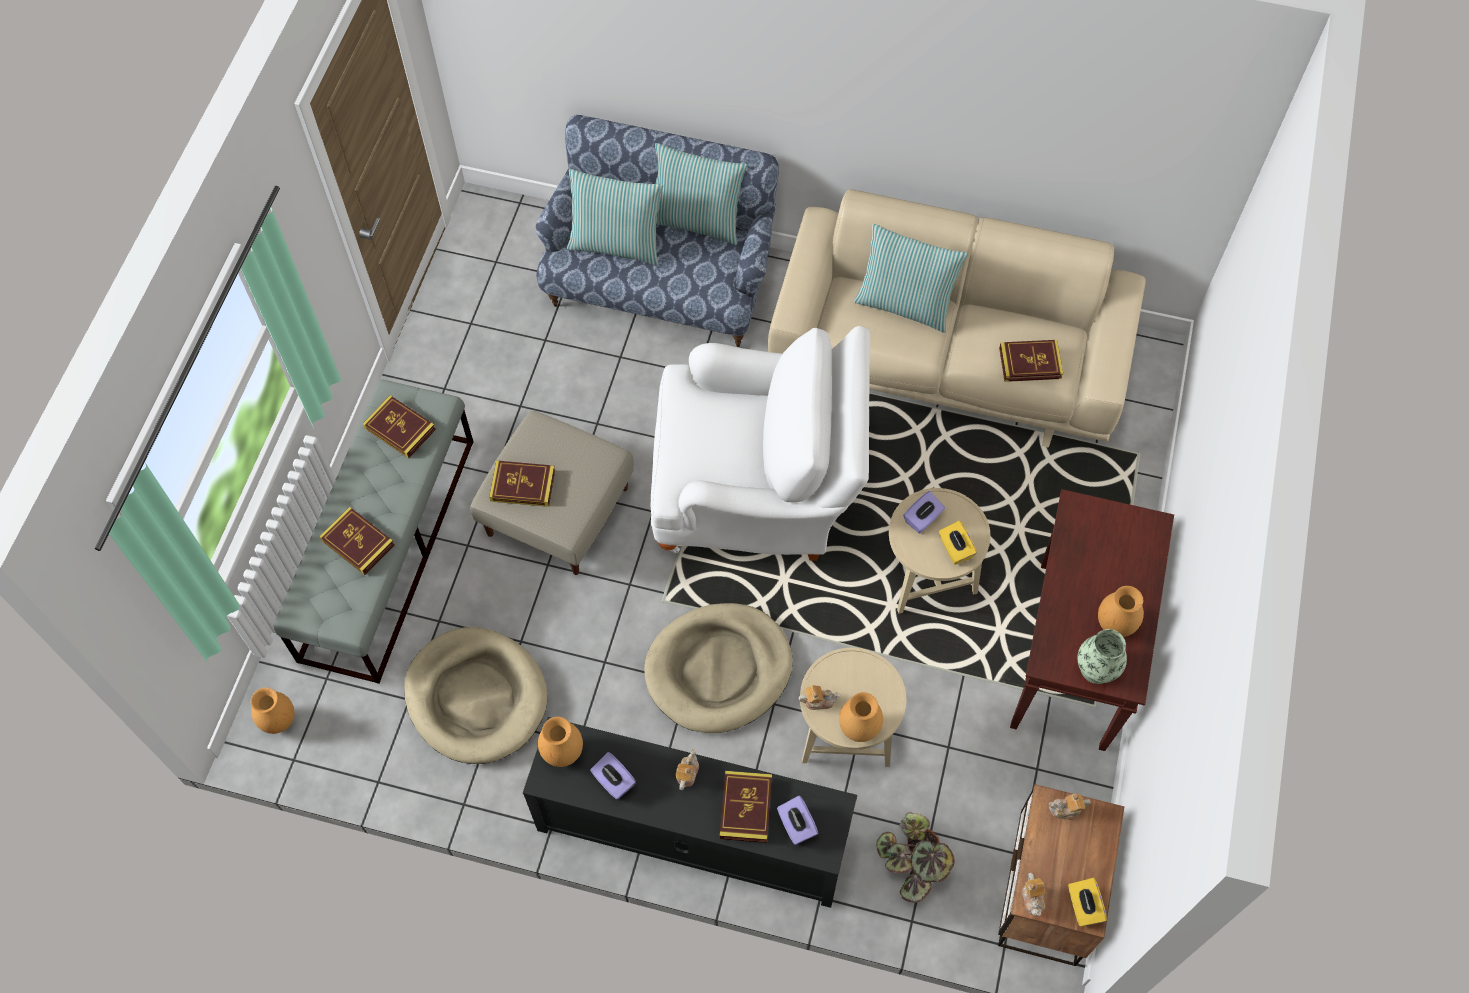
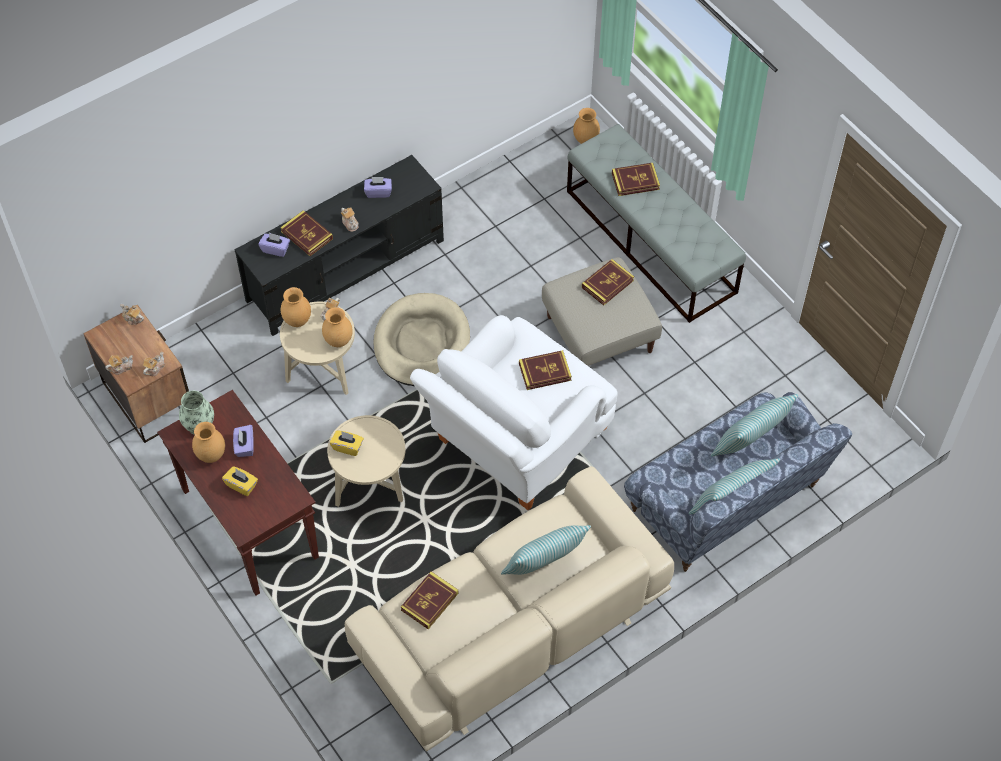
camera: 130 degrees right, 5 degrees down
book [363,395,436,458] -> book moved to [519,350,572,390]
beige dog bed [404,627,547,764] -> none
brown vase [538,717,583,767] -> brown vase moved to [322,307,353,347]
potted plant [876,812,955,903] -> none
purple tissue box [903,491,945,534] -> purple tissue box moved to [233,425,254,457]
yellow tissue box [1068,878,1107,927] -> yellow tissue box moved to [222,466,258,496]
none -> teapot [105,355,133,375]

